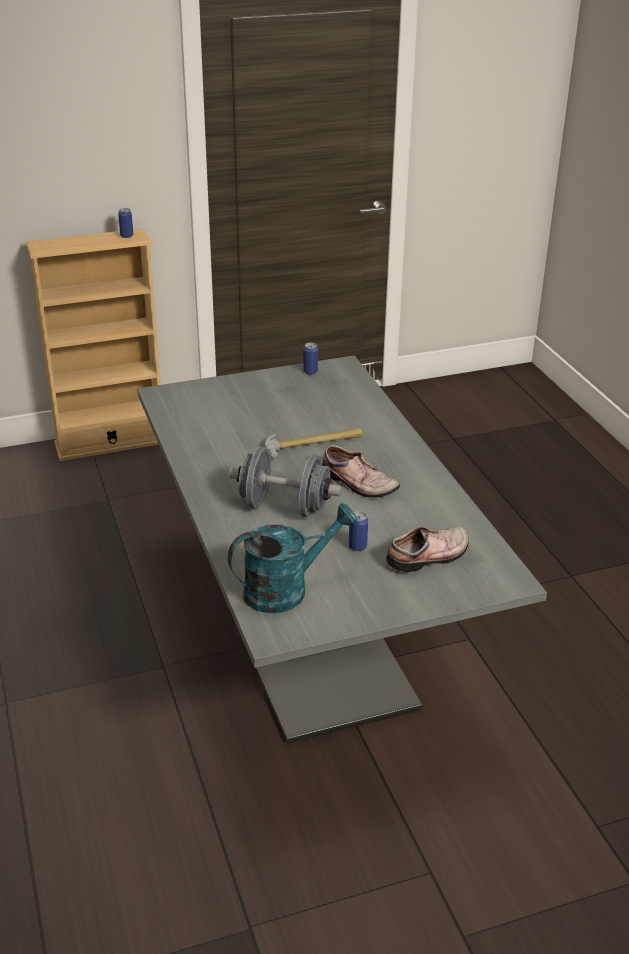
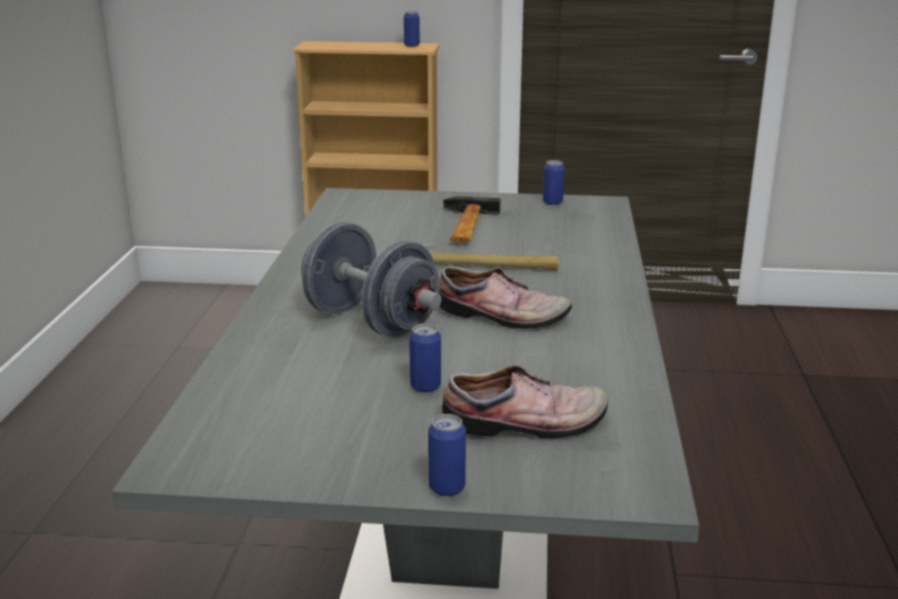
camera: 25 degrees right, 10 degrees down
turquoise watering can [228,503,358,613] -> none
shoe [322,445,400,498] -> shoe turned 45 degrees counterclockwise [439,266,572,329]
none -> can [428,414,466,496]
none -> hammer [443,196,501,243]

